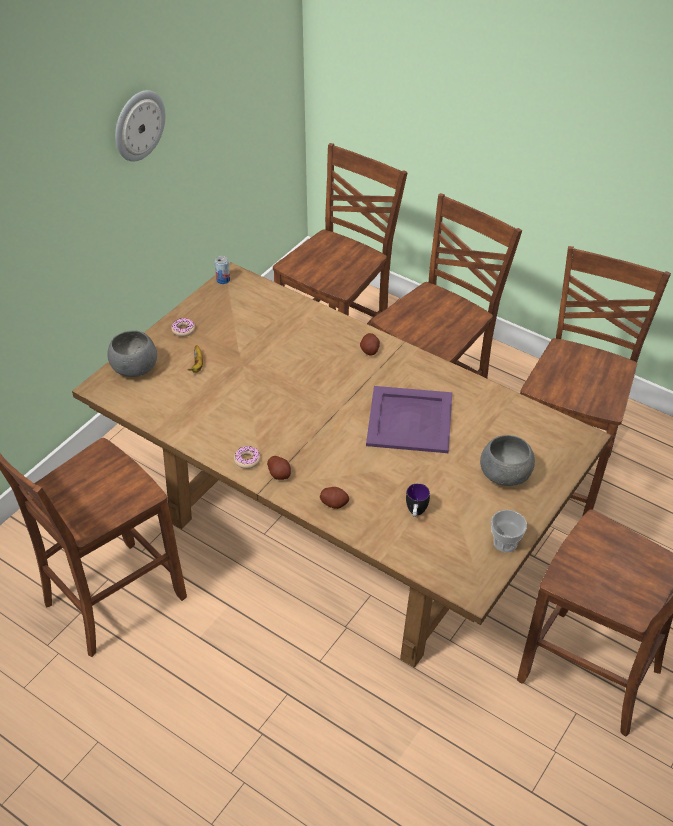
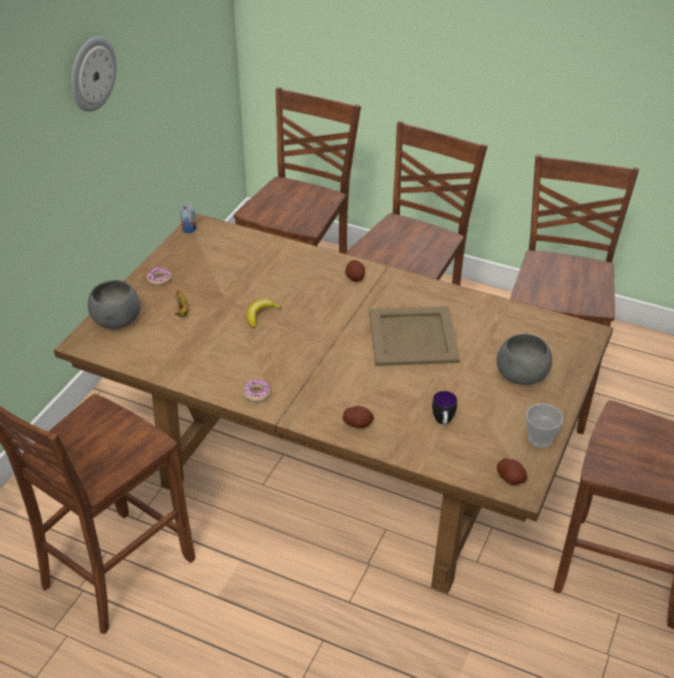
camera: 10 degrees left, 5 degrees down
potato [267,456,291,480] -> potato moved to [497,458,527,485]
purple tray [366,386,452,453] -> beige tray [369,306,460,366]
none -> banana [247,299,282,328]

